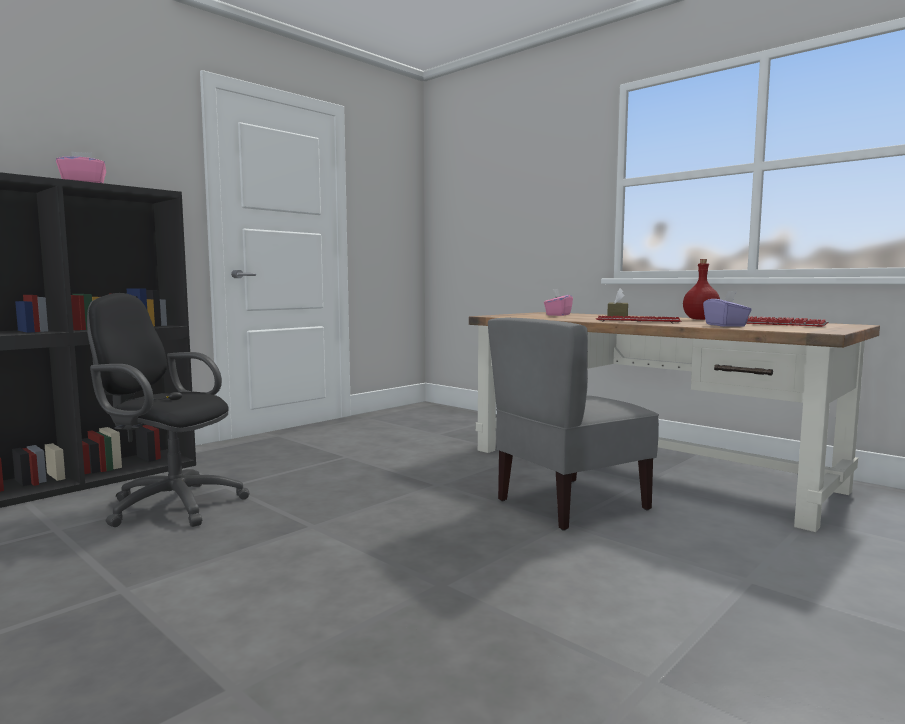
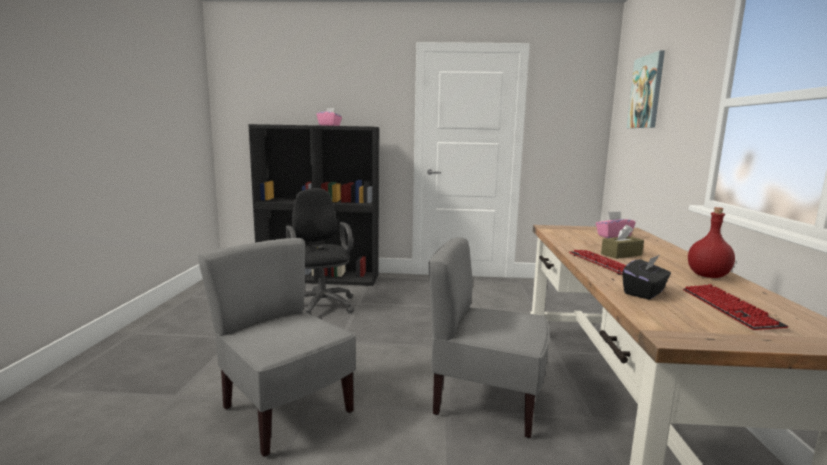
camera: 50 degrees right, 5 degrees up
purple tissue box [703,291,752,327] -> black tissue box [623,255,671,300]
none -> grey chair [198,238,356,457]
none -> picture [627,50,665,128]

